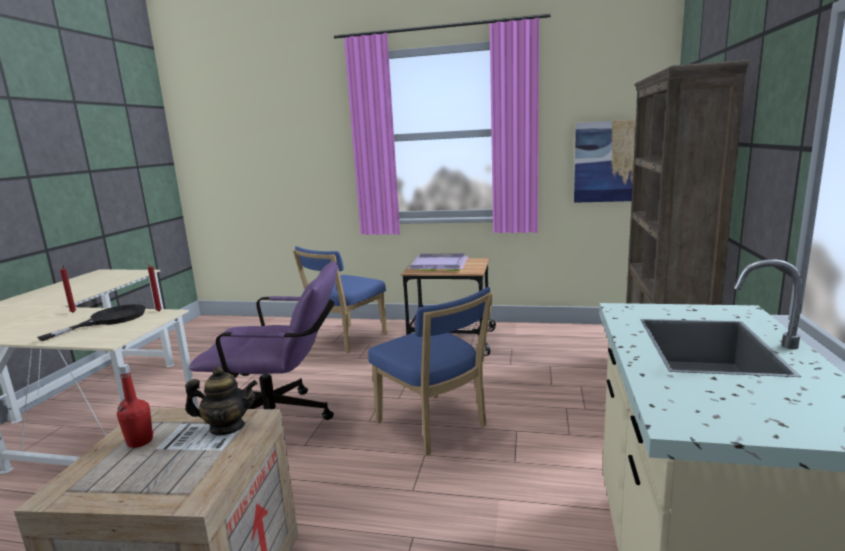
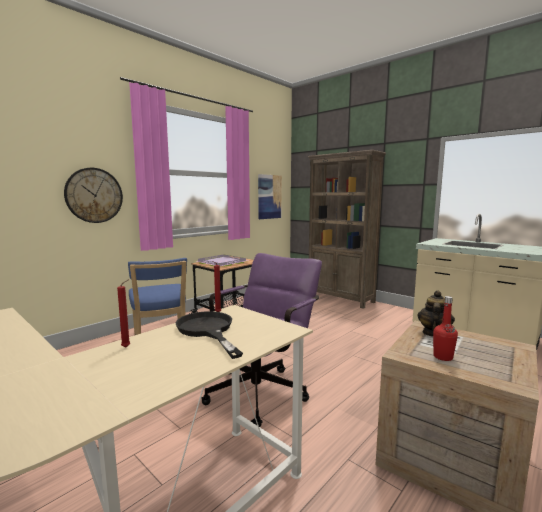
camera: 60 degrees left, 5 degrees down
blue chair [368,287,493,455] -> none
none -> wall clock [64,168,123,223]

